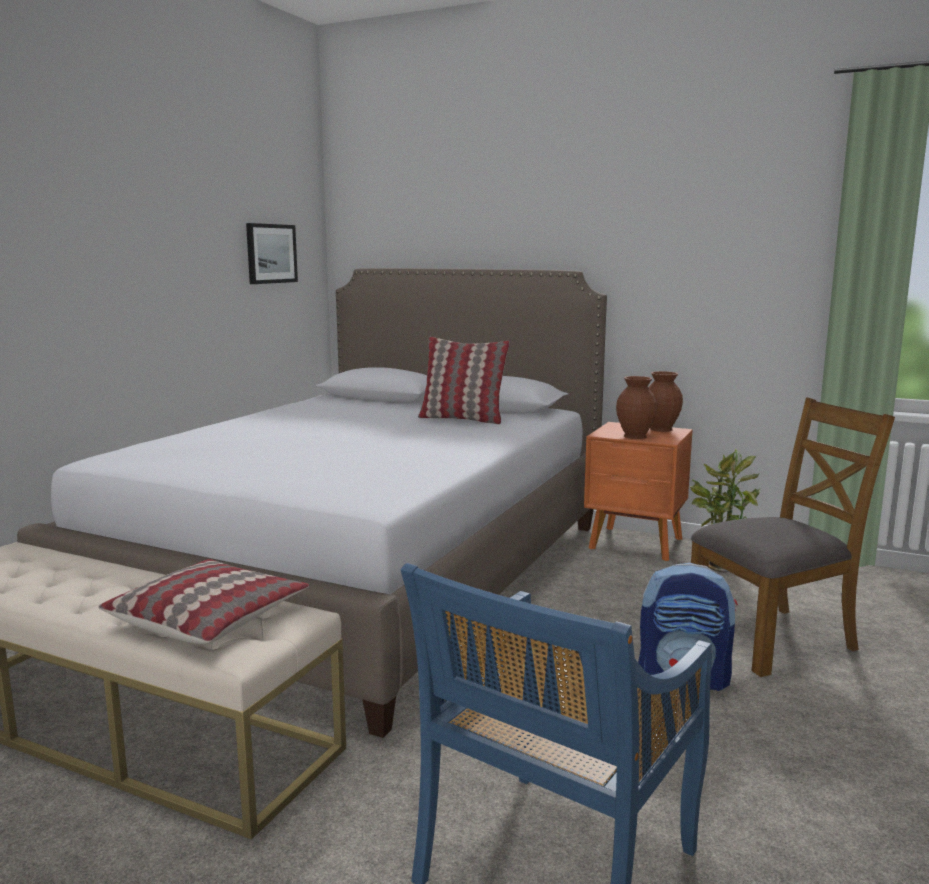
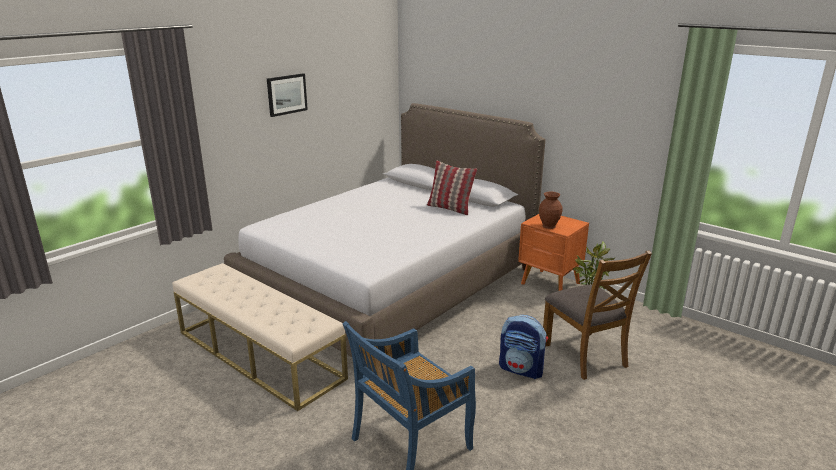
camera: 15 degrees right, 10 degrees up
pillow [98,559,309,644] -> none
picture [246,223,298,284] -> picture moved to [267,74,308,117]
brown vase [648,371,683,432] -> none
brown chair [691,397,895,677] -> brown chair turned 75 degrees clockwise [543,250,652,380]

